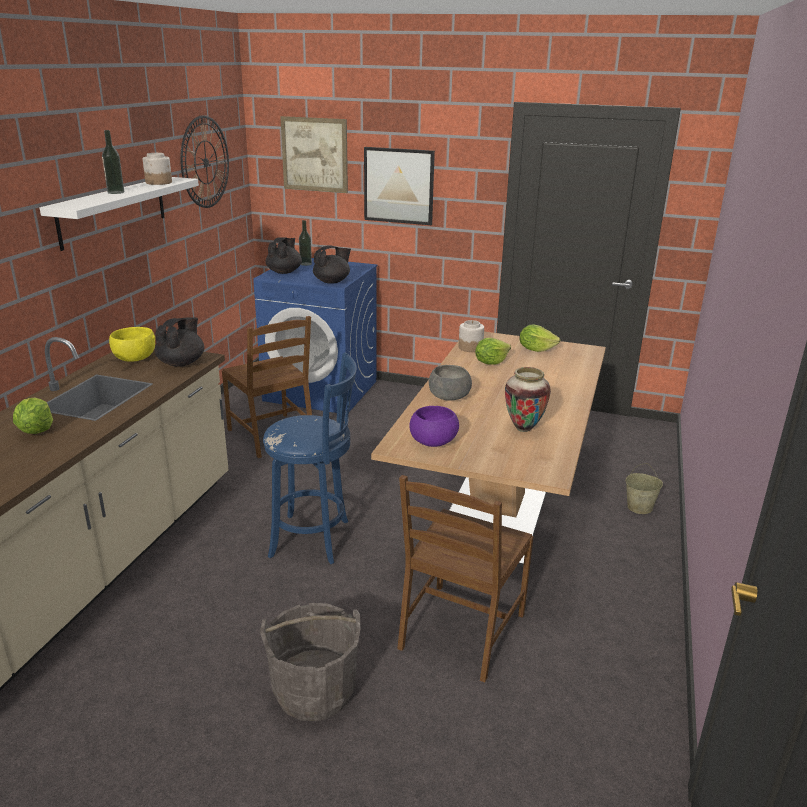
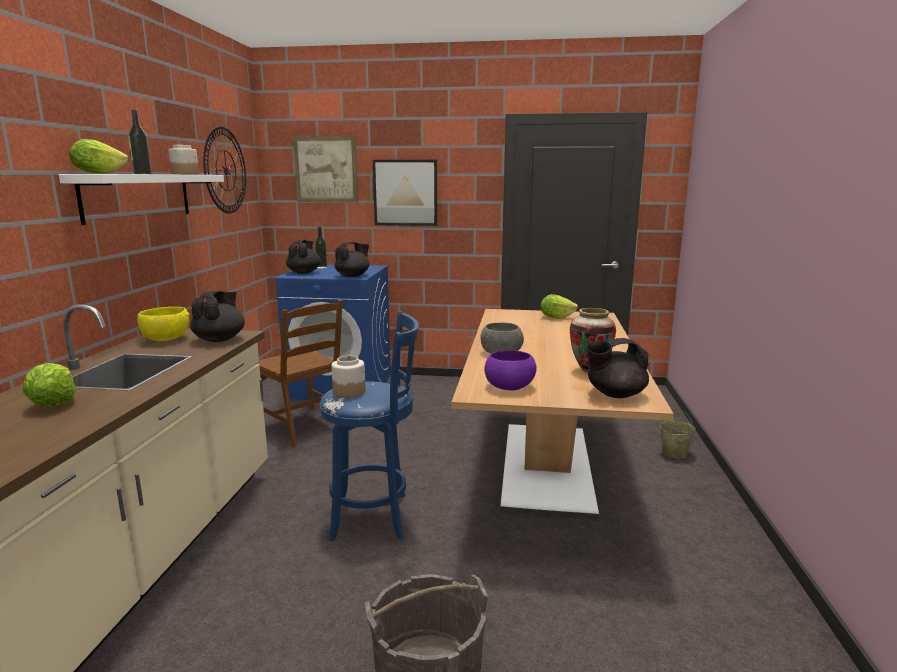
camera: 10 degrees left, 10 degrees down
brown chair [397,475,533,682] -> none
jar [459,320,484,352] -> jar moved to [331,356,366,398]
lettuce [475,338,511,365] -> lettuce moved to [70,139,128,174]
none -> black teapot [586,338,649,398]

